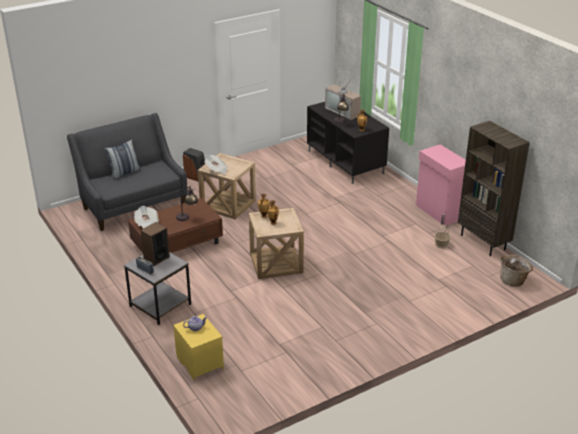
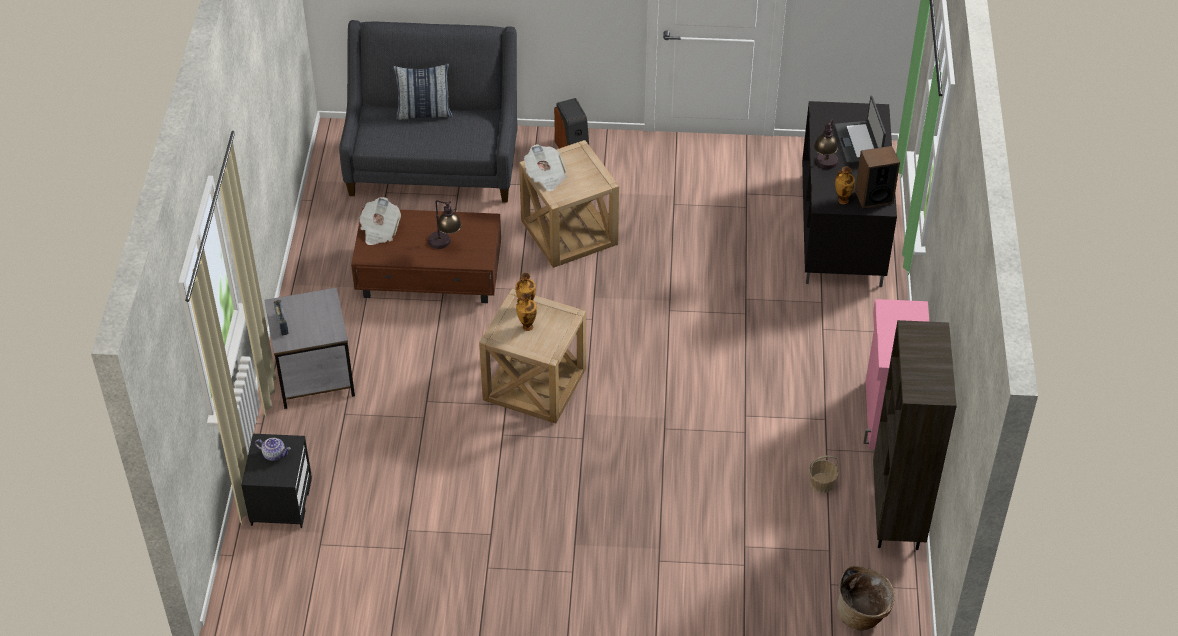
camera: 35 degrees right, 15 degrees up
speaker [140,222,170,266] -> speaker moved to [855,146,900,209]
yellow nightstand [173,314,224,381] -> black nightstand [241,434,312,528]
television [325,70,361,120] -> laptop [834,96,886,163]

